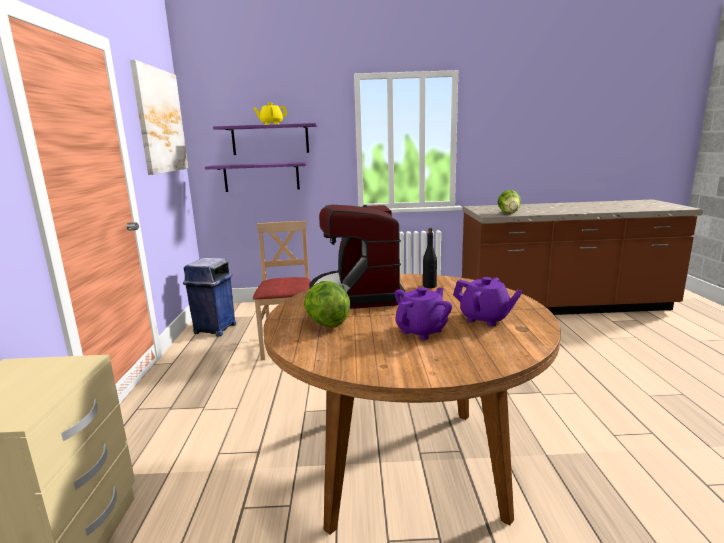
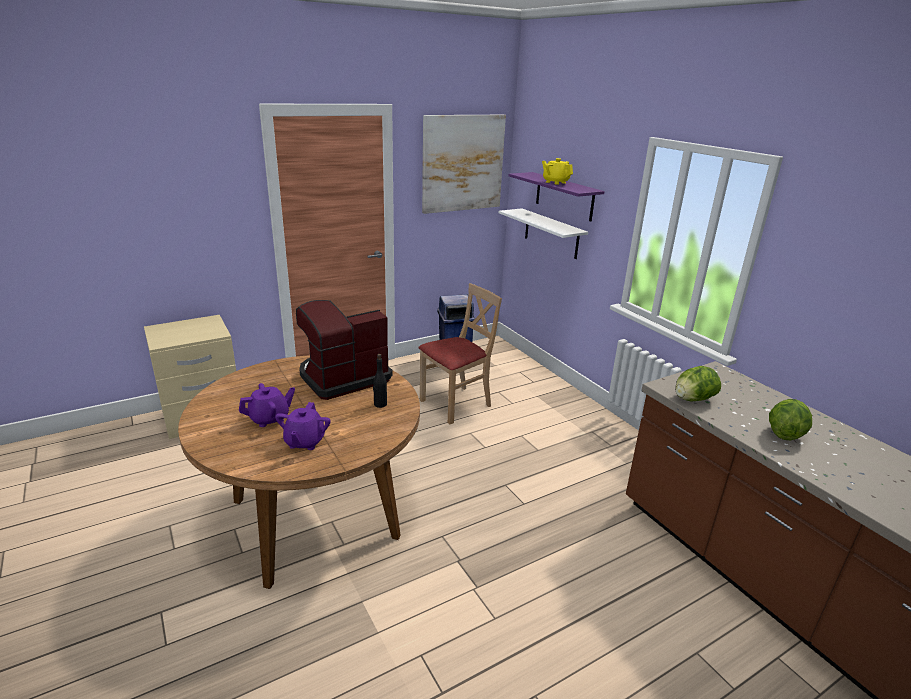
camera: 60 degrees right, 10 degrees up
purple shelf [205,162,308,192] -> white shelf [498,208,588,259]
lettuce [304,281,350,328] -> lettuce moved to [769,399,812,440]
purple teapot [395,287,452,340] -> purple teapot turned 45 degrees counterclockwise [239,383,295,427]

